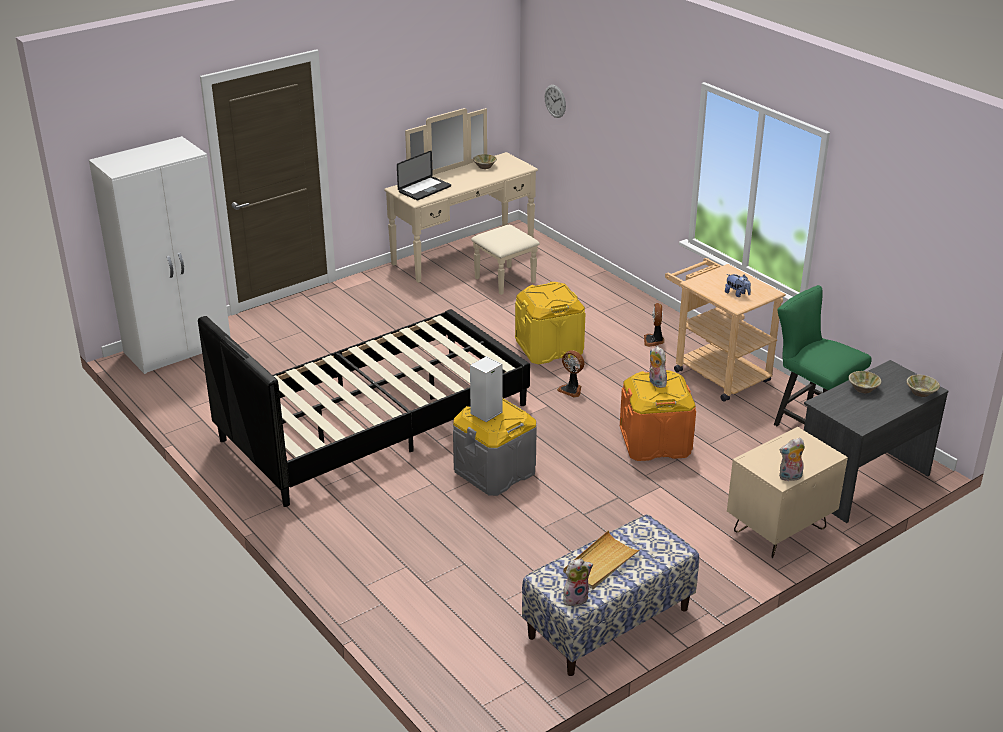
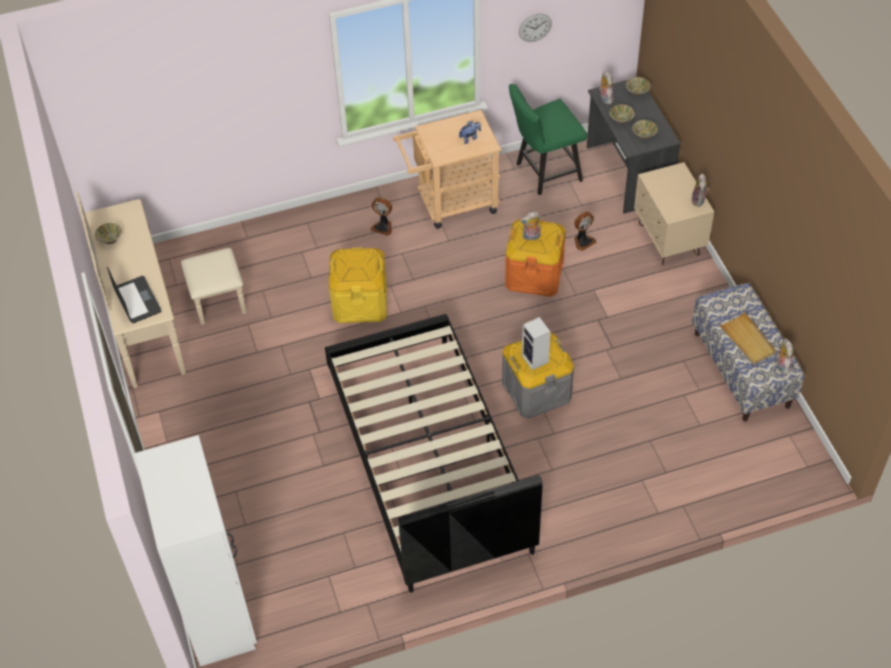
camera: 70 degrees left, 20 degrees up
wall clock [545,85,566,118] -> wall clock moved to [519,14,552,42]
fan [557,350,584,398] -> fan moved to [574,212,596,251]
none -> plush toy [599,71,614,104]
none -> beige bowl [632,120,658,140]

